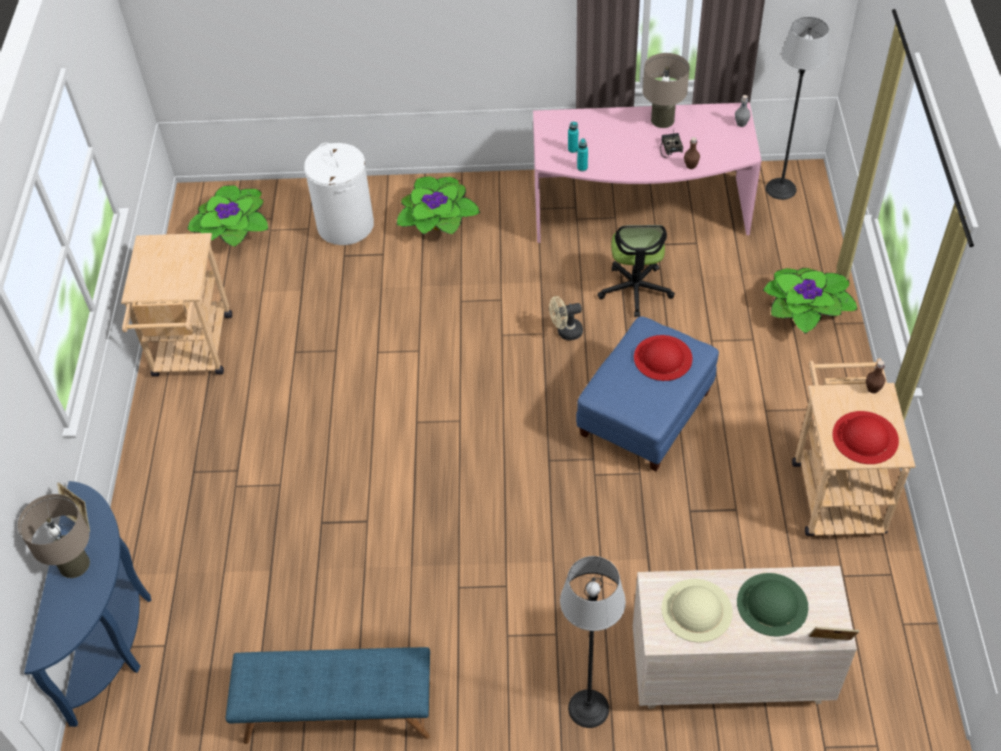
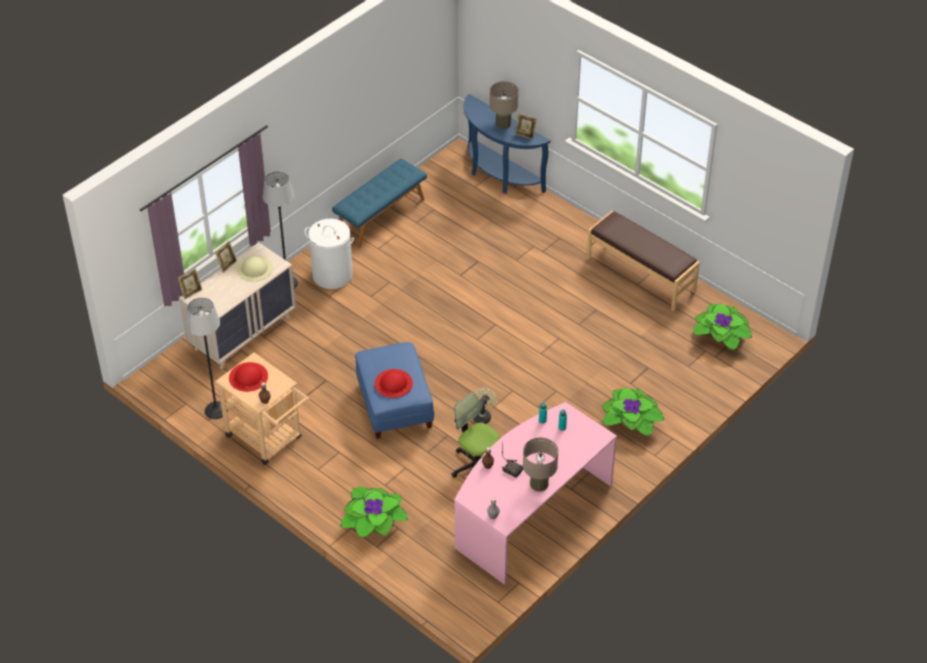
camera: 130 degrees right, 5 degrees down
beige cart [121,233,232,377] -> brown bench [586,211,700,311]
white laundry basket [304,143,374,245] -> white laundry basket moved to [305,219,354,289]
green hat [737,573,808,637] -> none
floor lamp [766,17,829,200] -> floor lamp moved to [186,298,228,419]
none -> picture frame [215,241,237,273]

